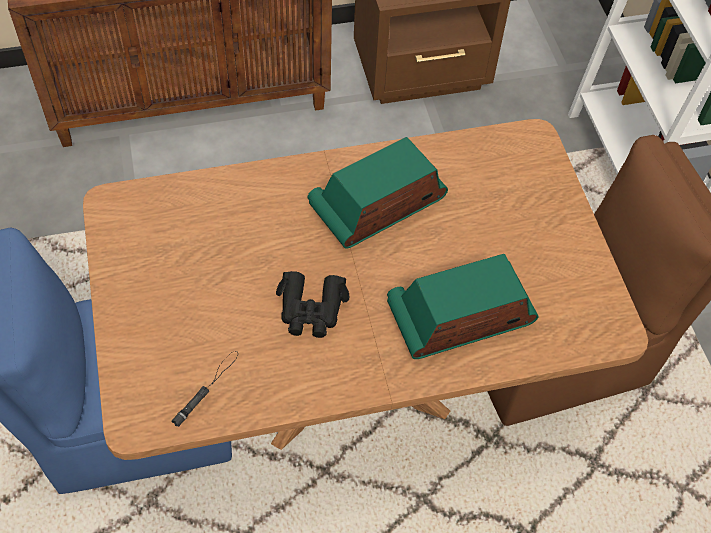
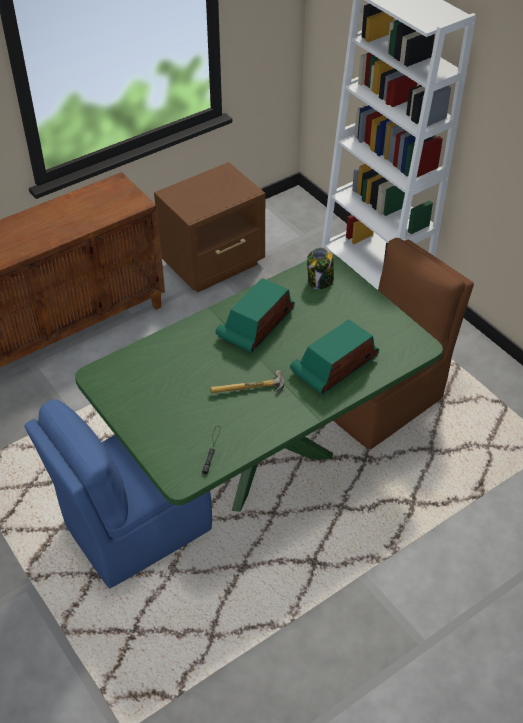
camera: 20 degrees left, 10 degrees down
brown dining table [83,119,648,460] -> green dining table [75,254,443,512]
black binoculars [276,271,349,338] -> hammer [210,370,284,396]
none -> jar [307,247,334,289]

